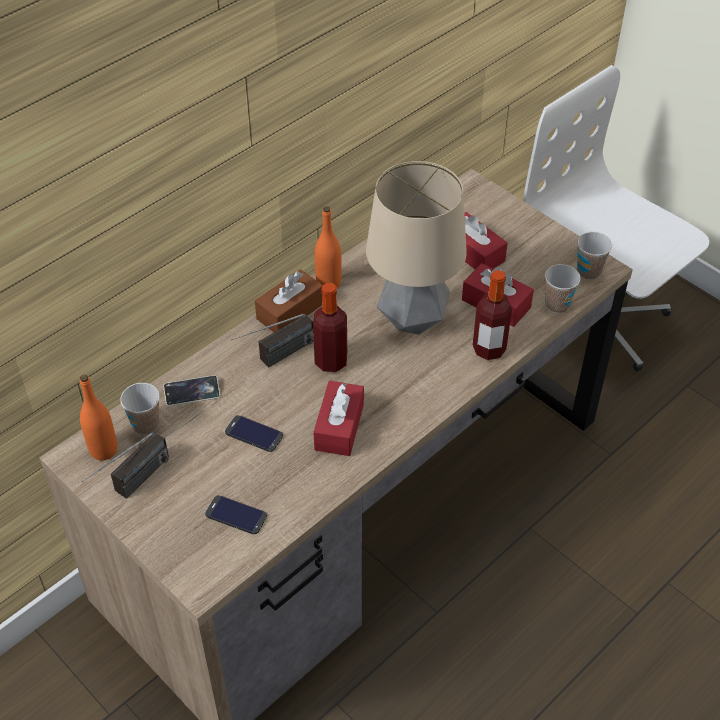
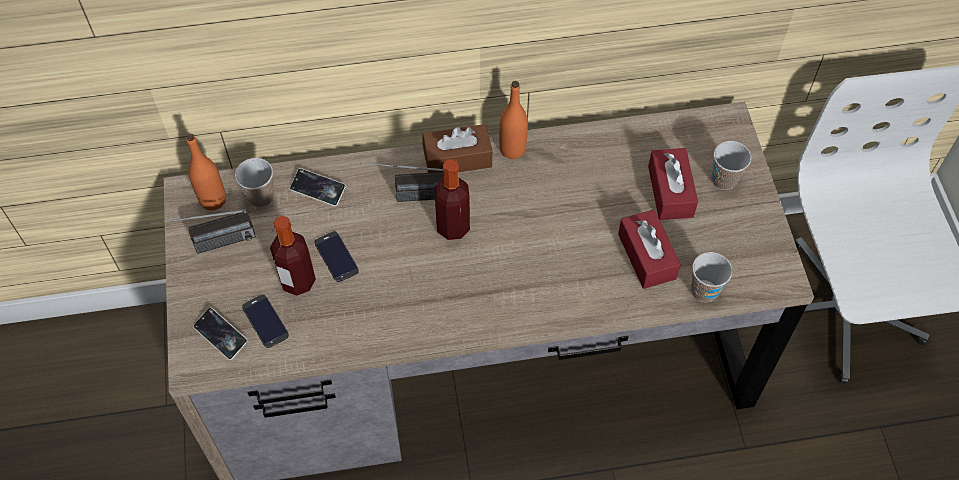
camera: 35 degrees right, 10 degrees up
red tissue box [314,381,364,456] -> none
table lamp [366,161,467,334] -> none
bottle [473,270,512,360] -> bottle moved to [270,216,316,296]
cup [577,232,612,280] -> cup moved to [712,141,751,190]
none -> phone [193,307,248,360]

